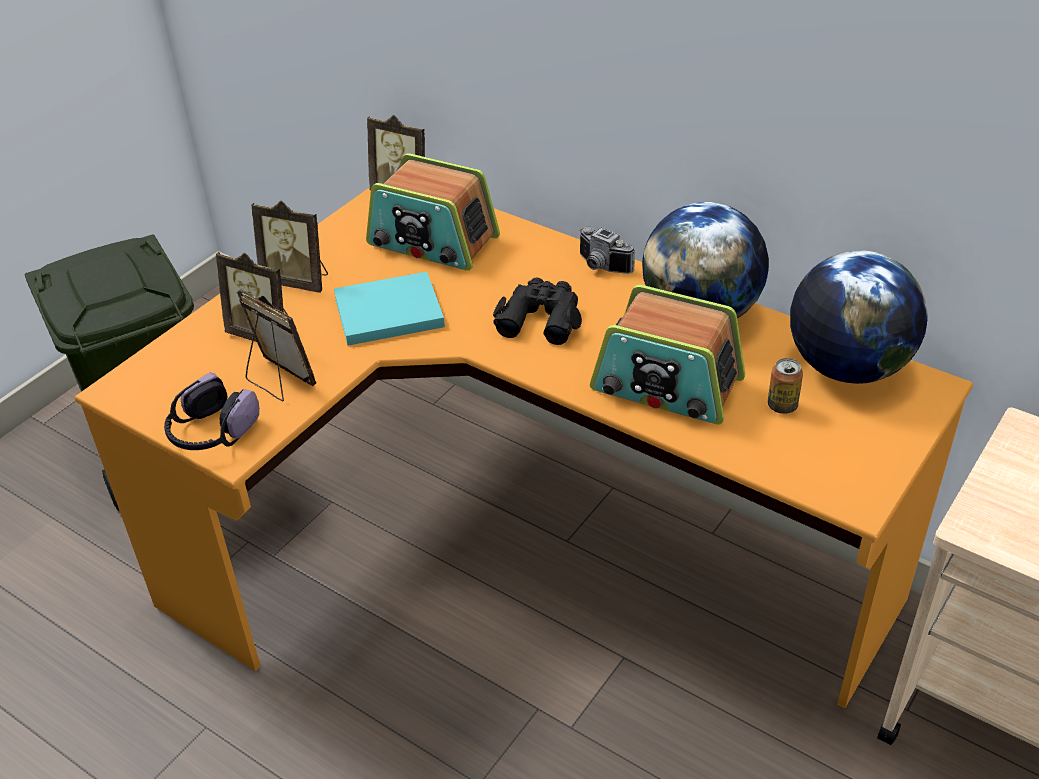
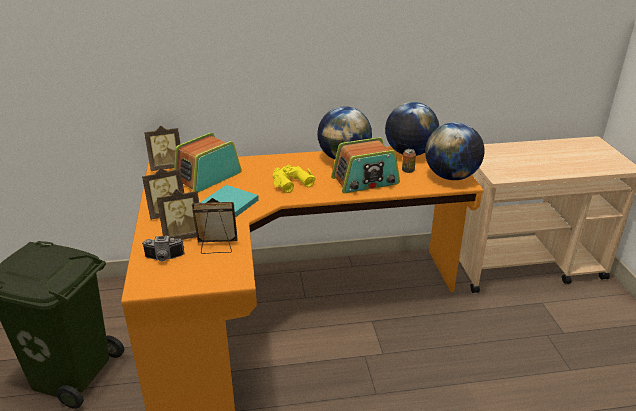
camera: 45 degrees left, 10 degrees down
headphones [164,373,259,450] -> none
radio [366,153,500,271] -> radio turned 150 degrees clockwise [174,133,242,192]
black binoculars [493,278,582,345] -> yellow binoculars [272,165,316,193]
camera [579,227,635,274] -> camera moved to [142,236,184,261]
none -> globe [425,122,485,180]

